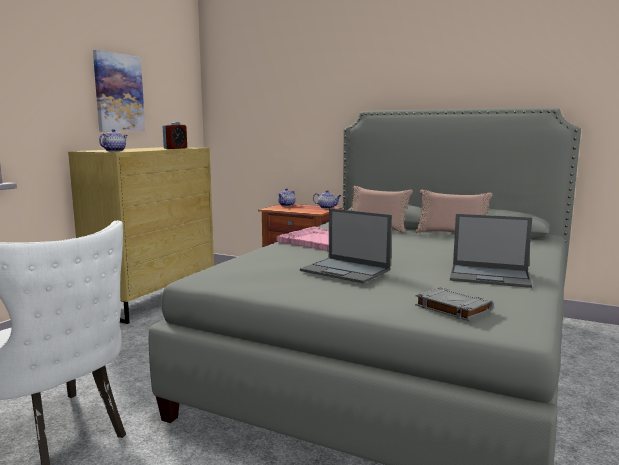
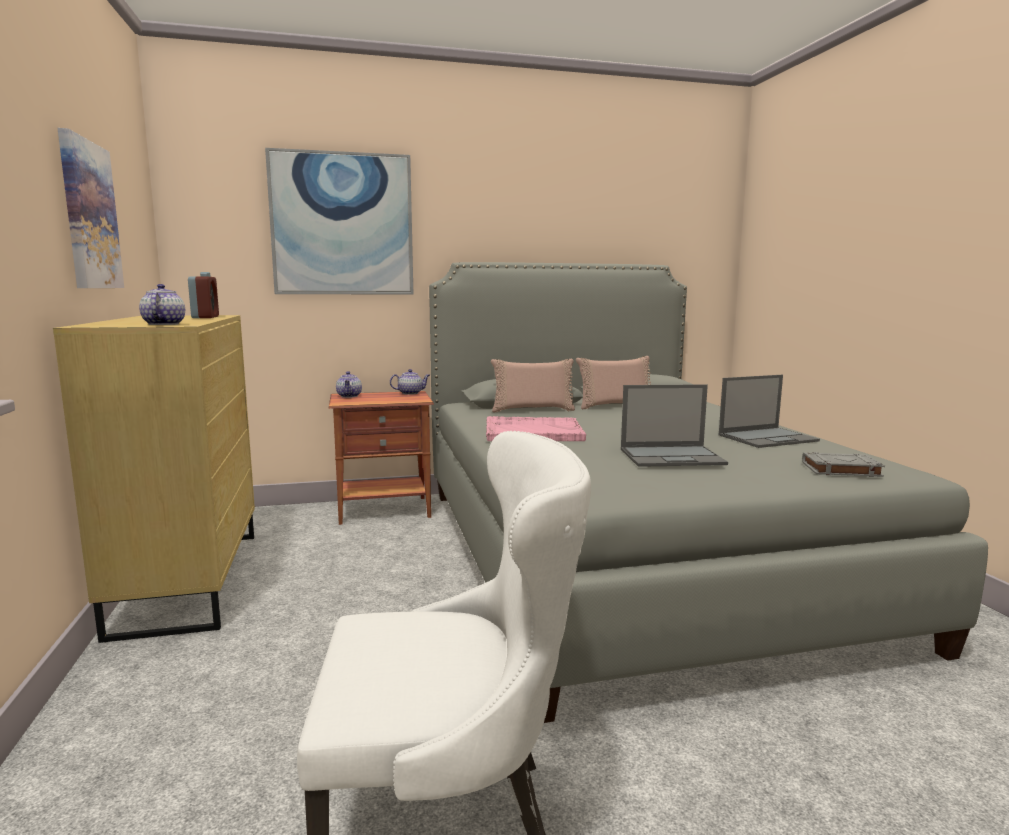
camera: 40 degrees left, 0 degrees up
none -> picture [265,148,413,294]

